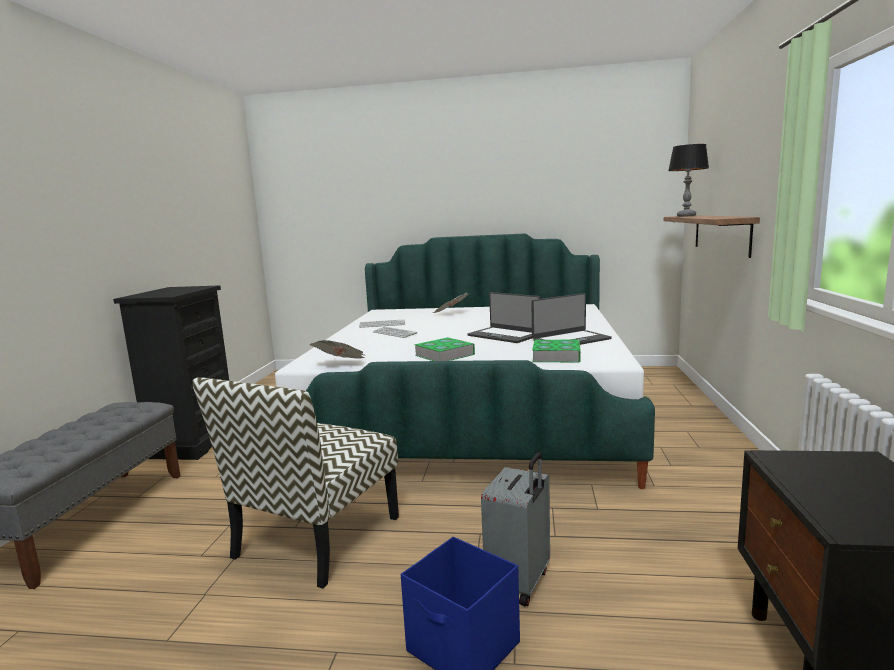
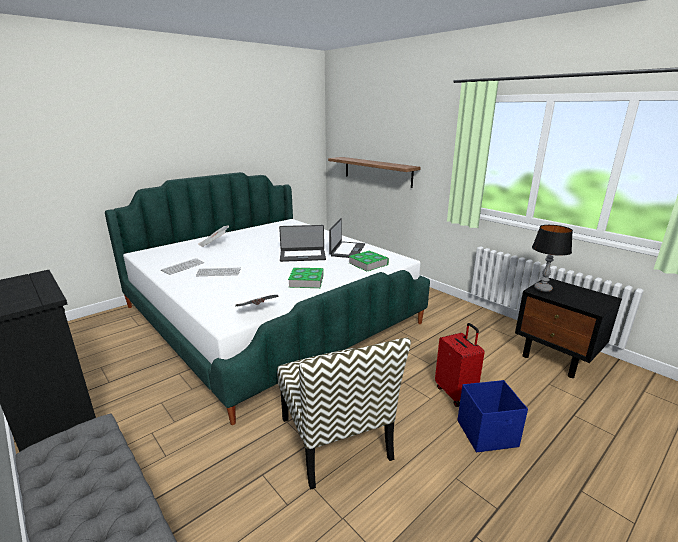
camera: 50 degrees left, 10 degrees up
grey suitcase [481,453,550,607] -> red suitcase [435,323,485,407]
table lamp [668,144,709,217] -> table lamp moved to [532,225,573,292]

